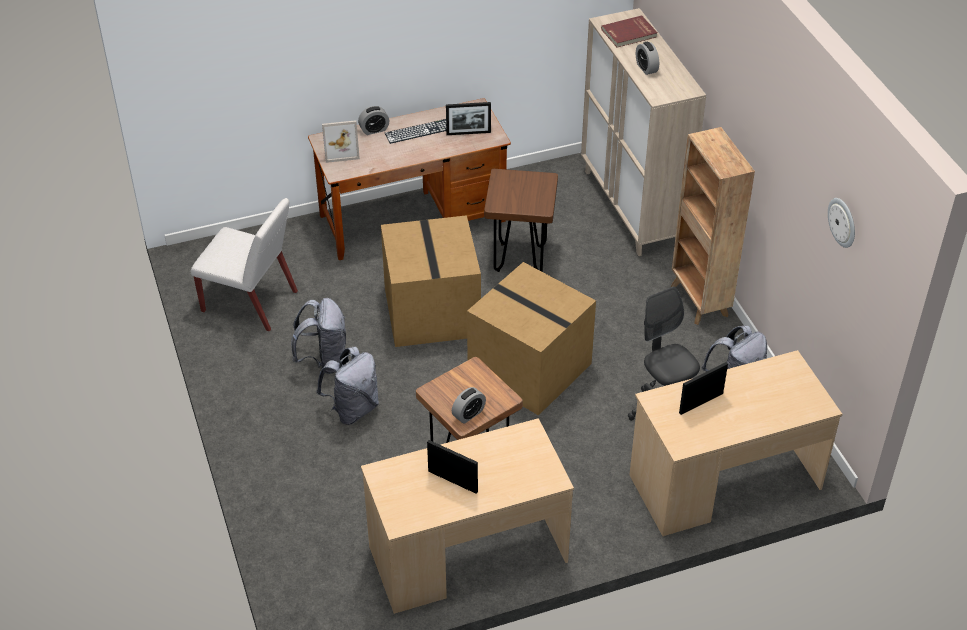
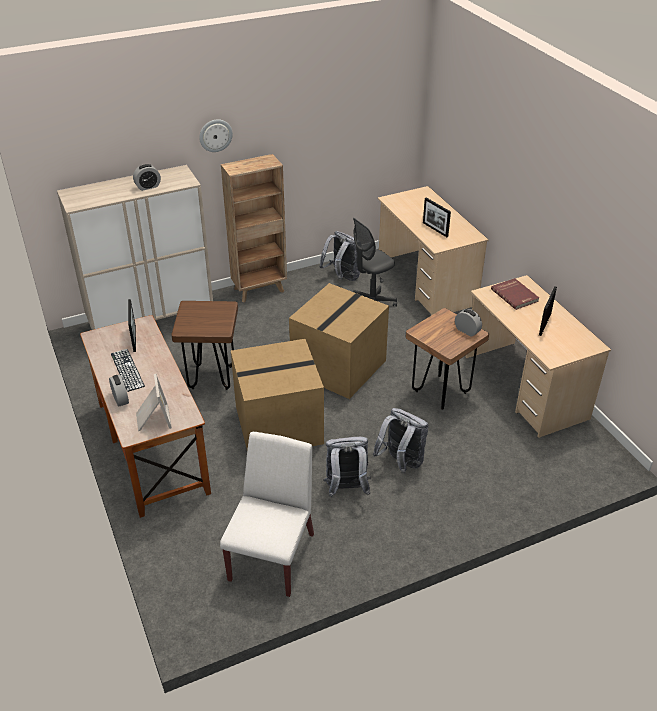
camera: 95 degrees left, 5 degrees down
red book [601,15,658,47] -> red book moved to [491,278,539,310]
wall clock [828,198,855,248] -> wall clock moved to [199,119,233,152]

